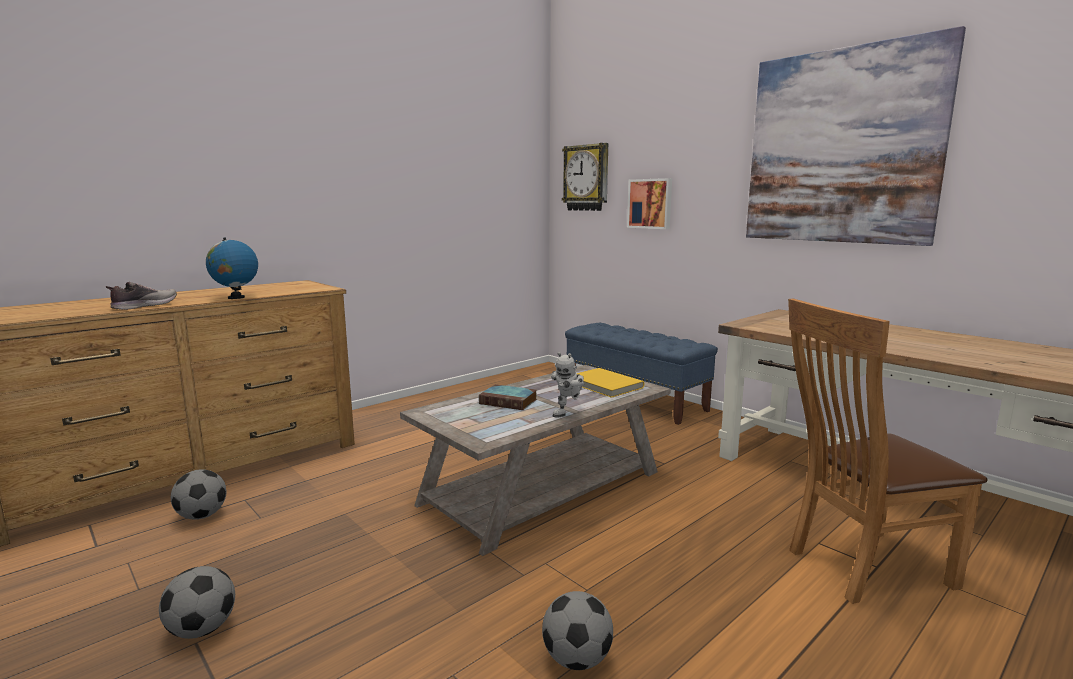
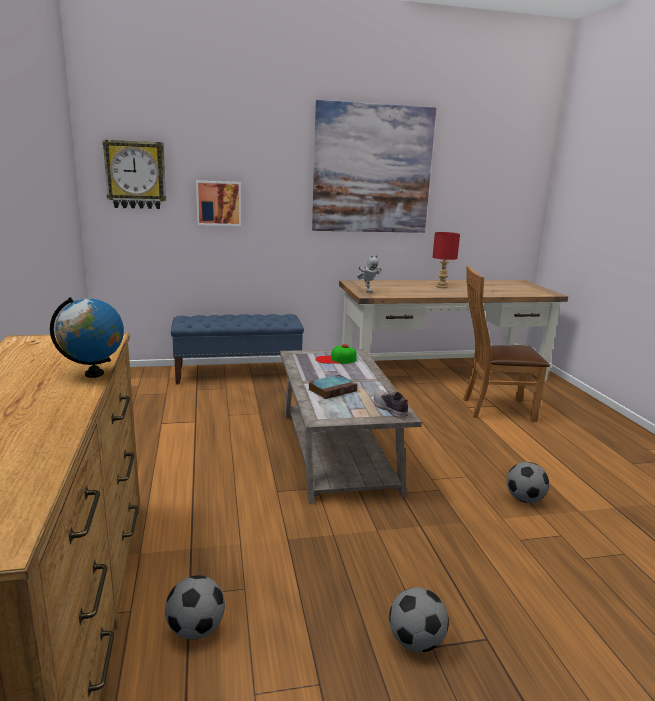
camera: 60 degrees left, 5 degrees up
shoe [106,282,177,310] -> shoe moved to [374,390,408,417]
toy robot [551,352,584,418] -> toy robot moved to [357,255,381,293]
yellow book [577,368,644,398] -> cap [315,344,357,364]
brown chair [788,298,988,604] -> brown chair turned 75 degrees clockwise [463,266,550,422]
none -> red table lamp [433,232,460,288]

